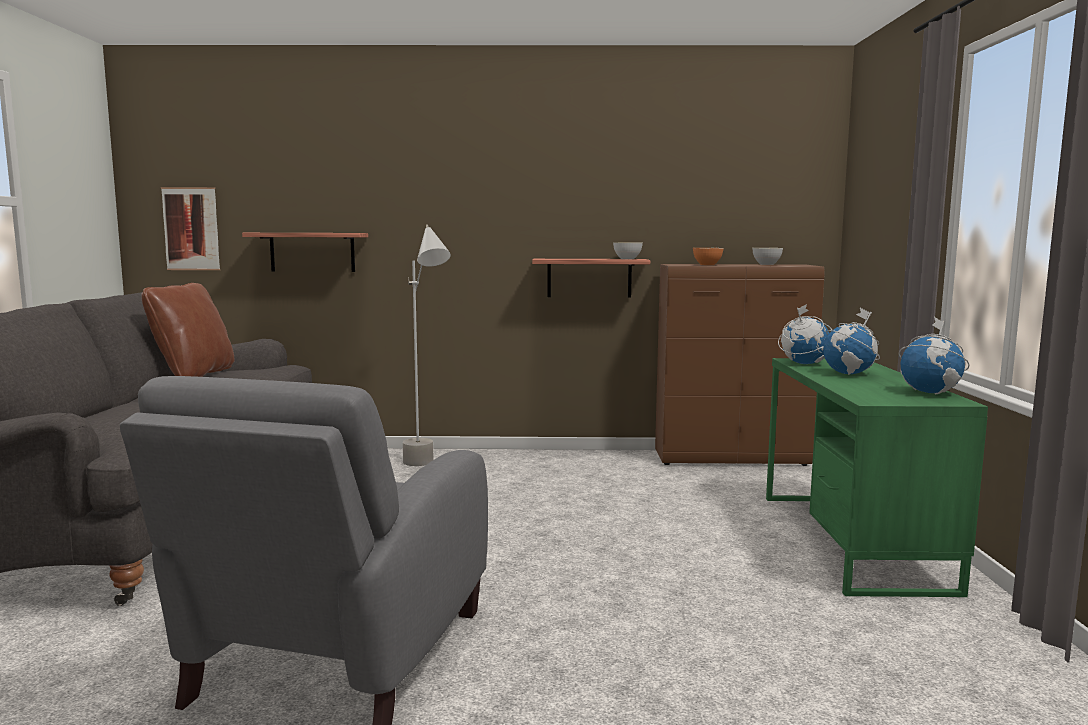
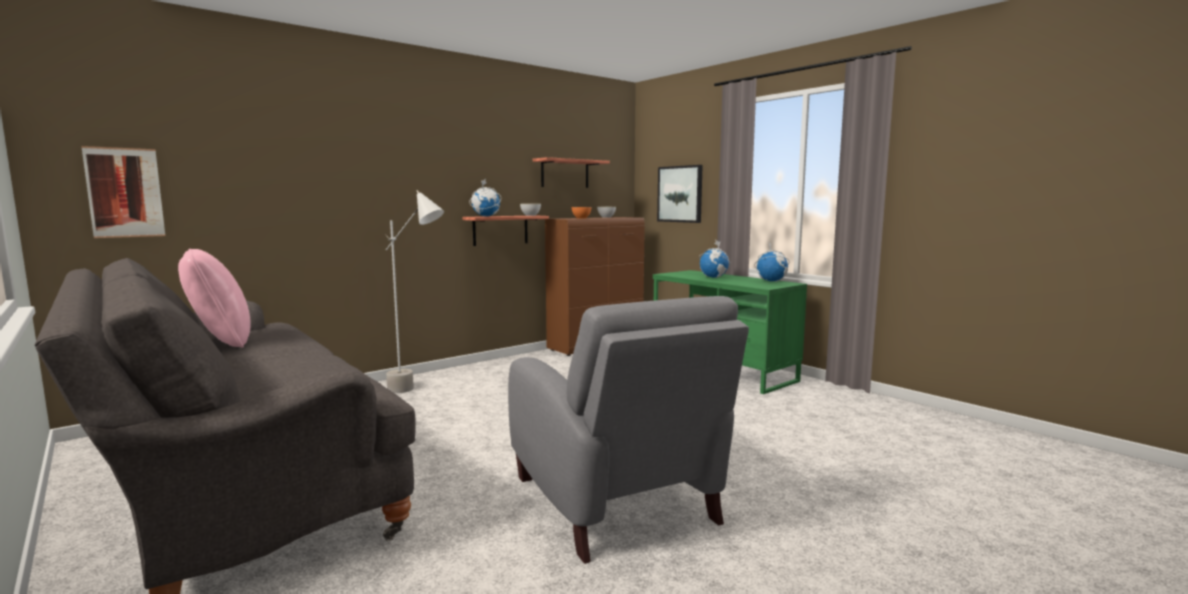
camera: 40 degrees left, 0 degrees up
brown pillow [141,283,235,377] -> pink pillow [178,249,251,348]
shelf [242,233,368,272] -> shelf moved to [533,157,610,188]
globe [778,304,832,364] -> globe moved to [469,179,501,216]
none -> picture [657,165,703,223]

